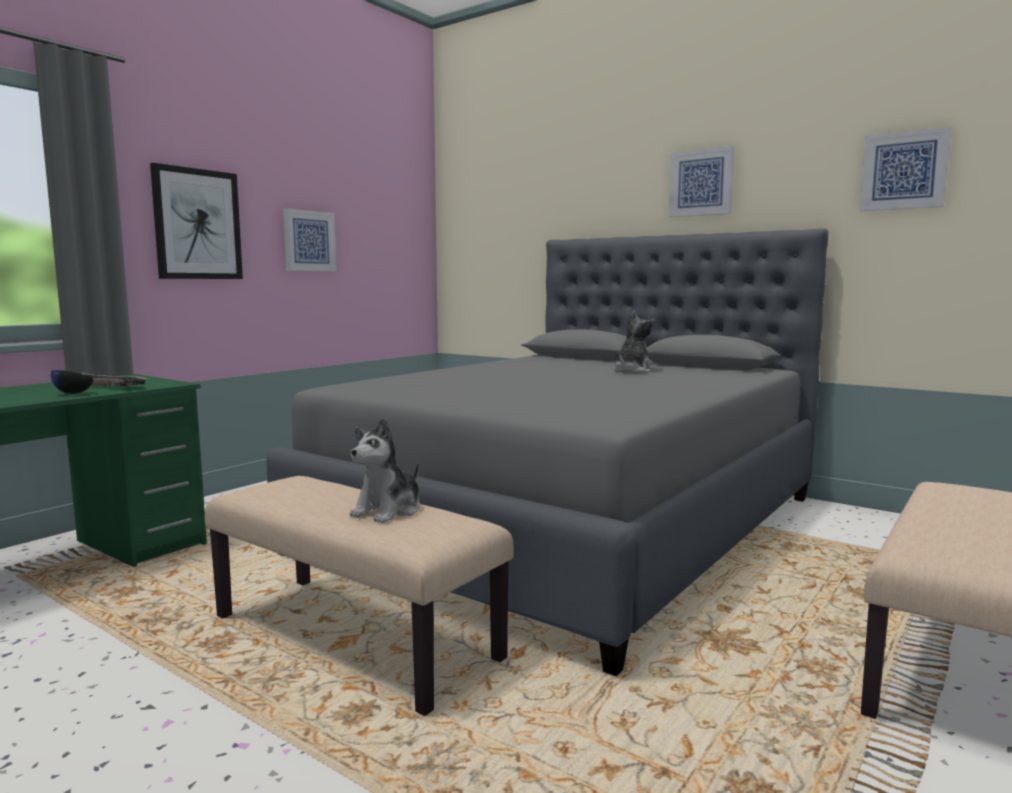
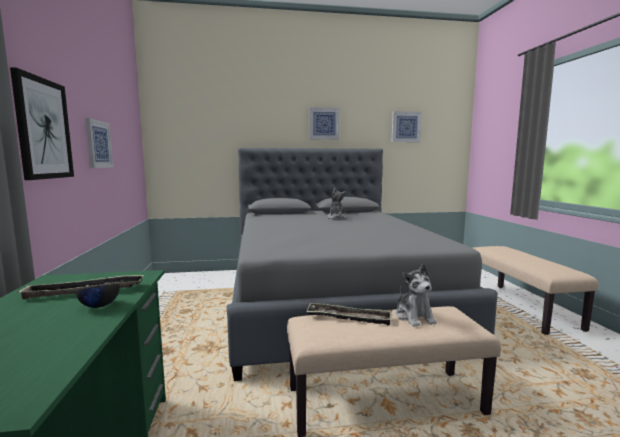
camera: 45 degrees left, 0 degrees up
none -> tray [306,303,392,326]

